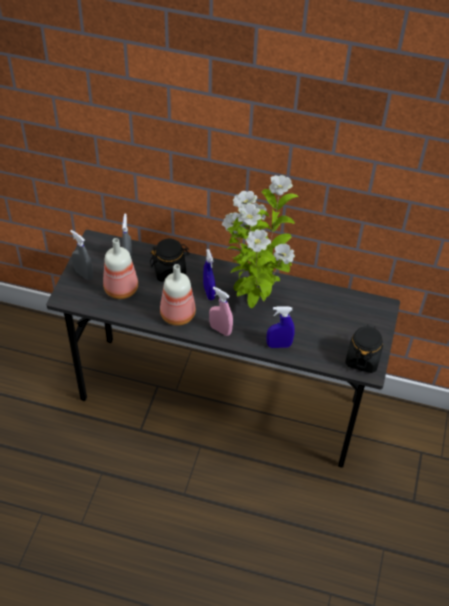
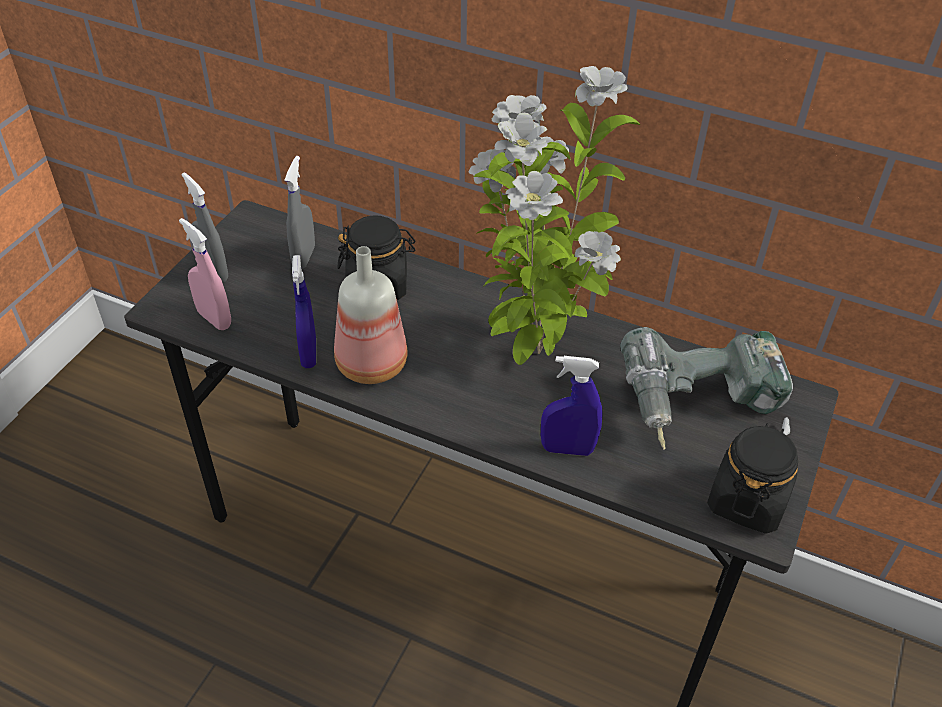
camera: 10 degrees right, 5 degrees down
bottle [103,238,138,299] -> none
blue spray bottle [203,249,216,300] -> blue spray bottle moved to [292,255,316,368]
pink spray bottle [209,287,233,336] -> pink spray bottle moved to [179,218,231,330]
none -> power drill [620,327,793,450]

